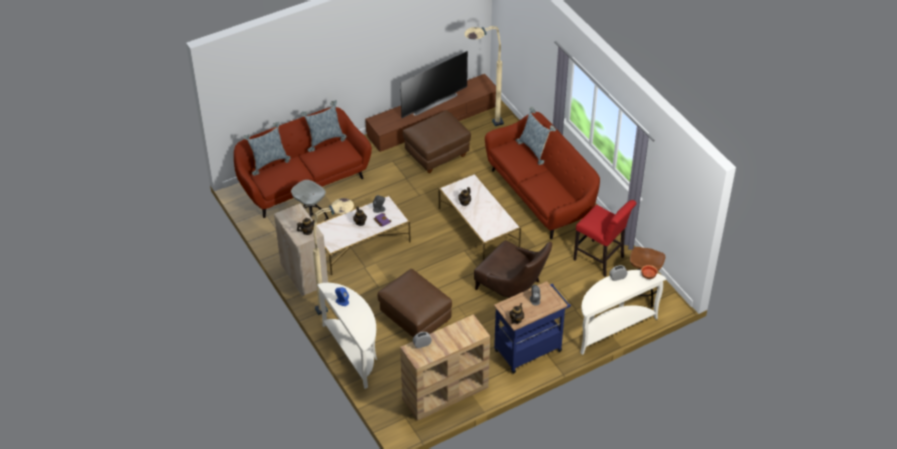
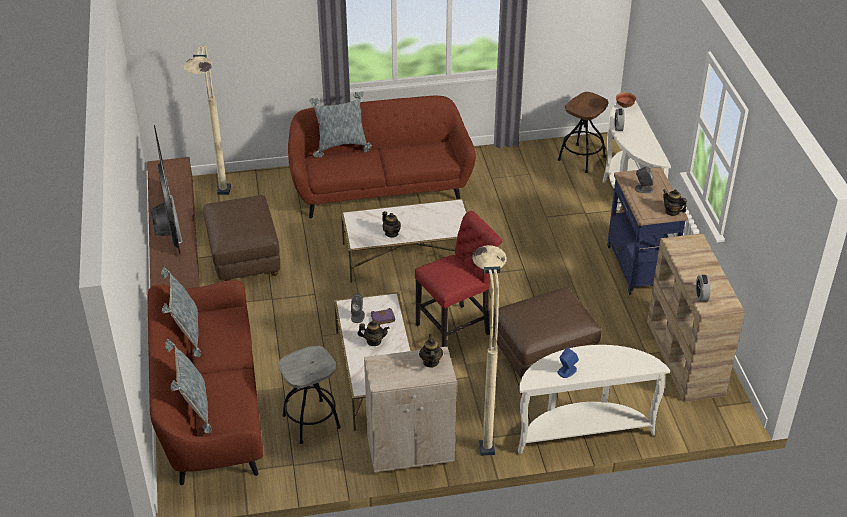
camera: 70 degrees left, 5 degrees down
brown armchair [474,240,552,298] -> none
red stool [573,200,636,277] -> red stool moved to [415,211,502,347]

